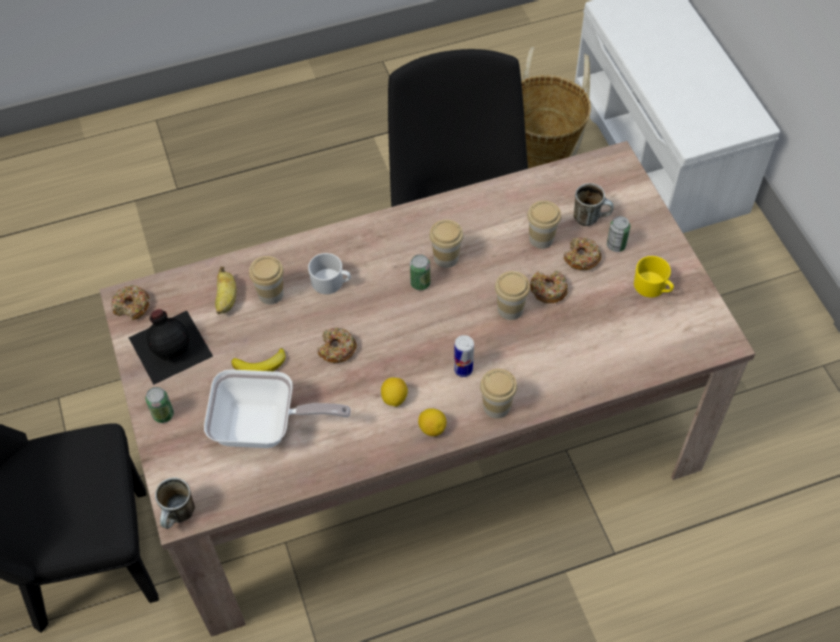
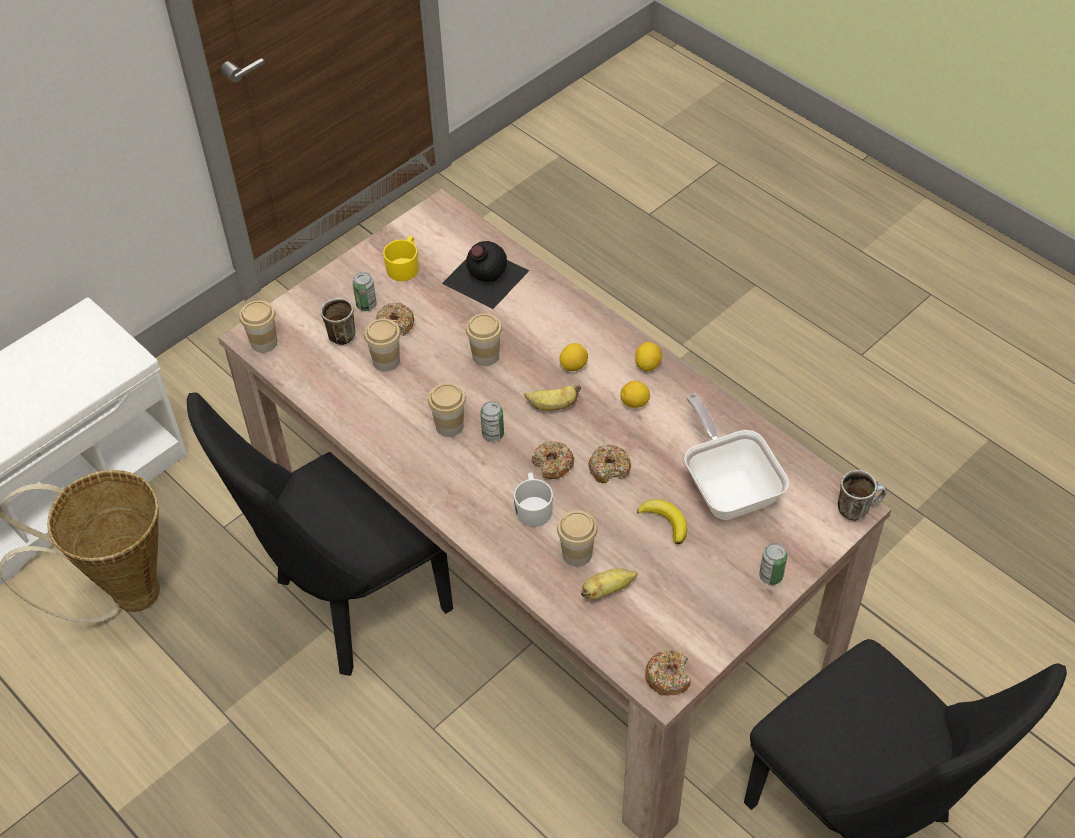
camera: 115 degrees left, 5 degrees down
black bottle [129,309,213,385] -> black bottle moved to [442,241,529,309]
can [454,335,474,377] -> lemon [559,343,588,371]
cup [480,369,517,419] -> cup moved to [239,300,277,353]
donut [530,270,568,303] -> donut moved to [532,441,574,479]
none -> banana [524,385,581,411]

